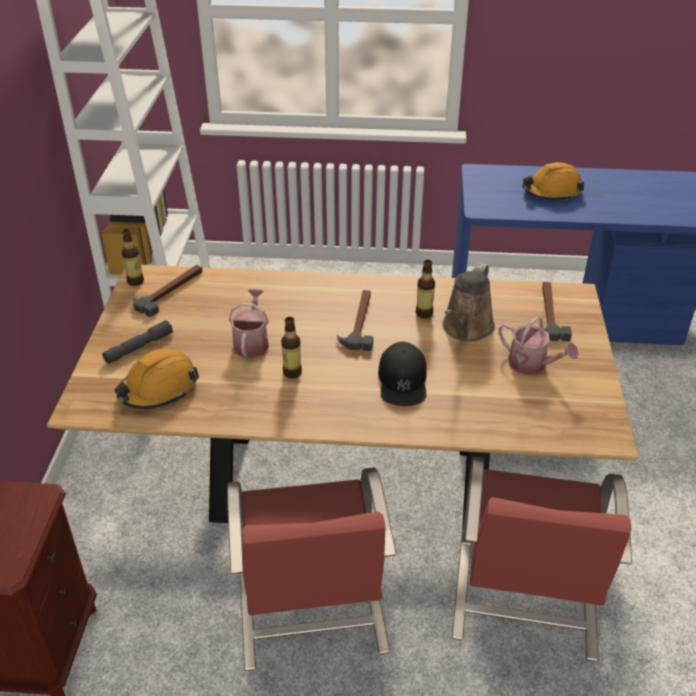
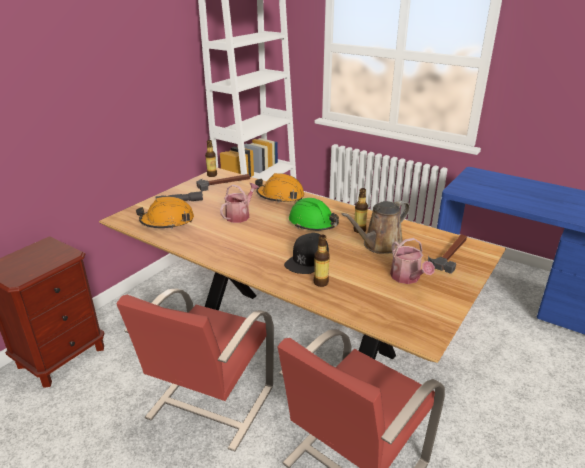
camera: 30 degrees right, 10 degrees down
bottle [281,317,302,378] -> bottle moved to [314,234,330,287]
hammer [337,290,373,352] -> green hard hat [289,198,339,231]
orange hard hat [522,162,584,201] -> orange hard hat moved to [255,173,304,203]

